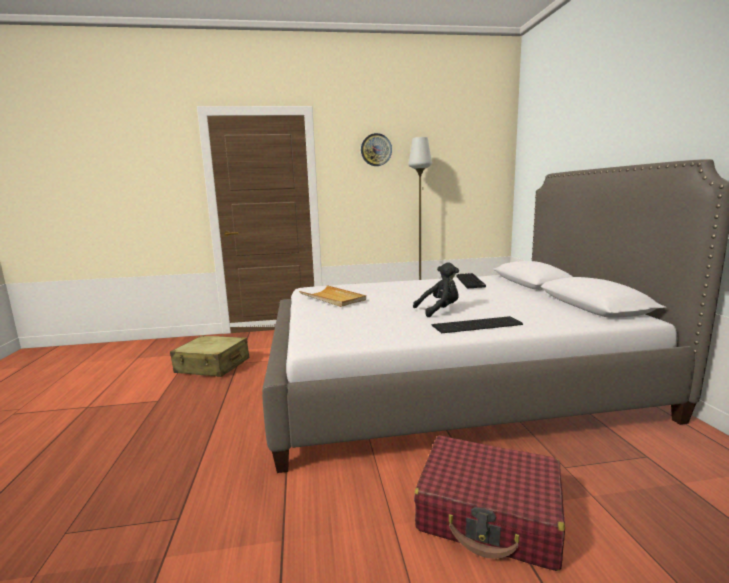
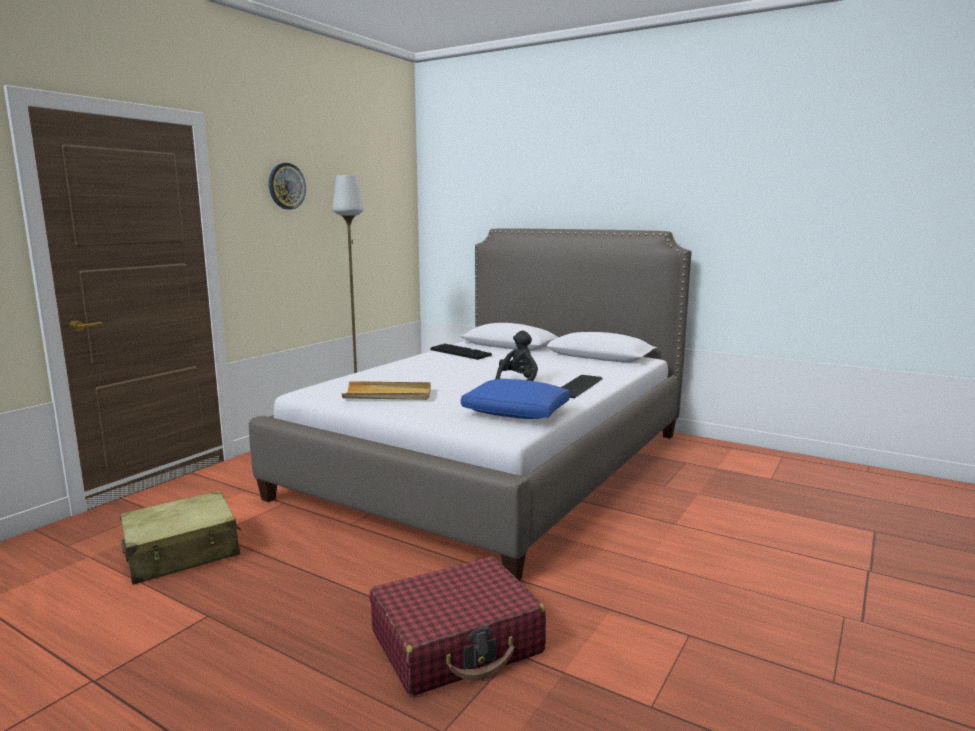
camera: 50 degrees left, 0 degrees up
red suitcase [414,435,565,571] -> red suitcase moved to [370,557,546,696]
none -> blue pillow [461,379,570,419]

